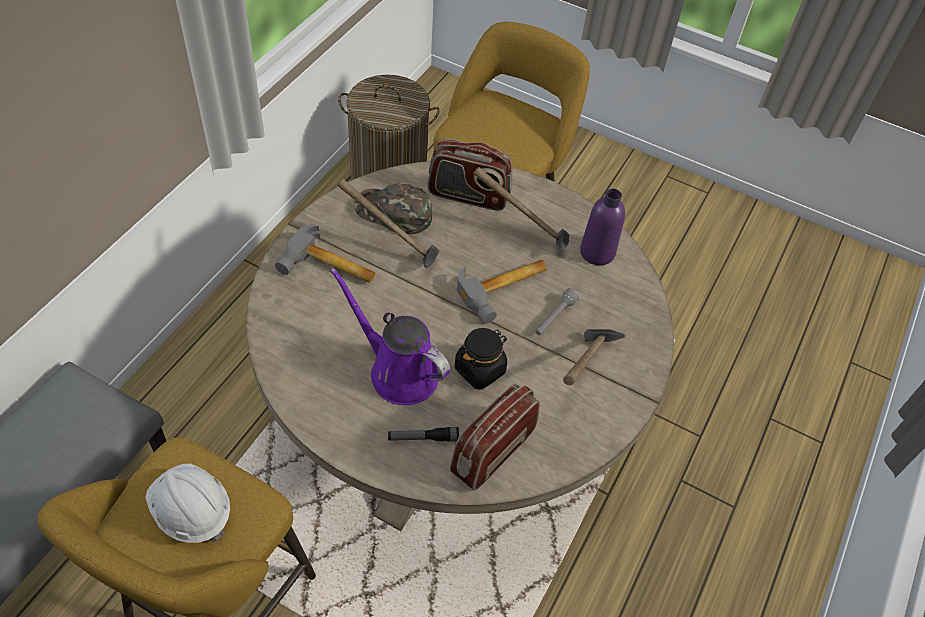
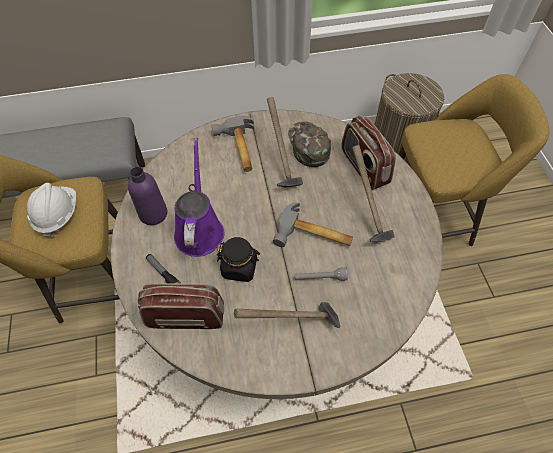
camera: 55 degrees right, 5 degrees up
purple bottle [580,189,625,265] -> purple bottle moved to [128,167,167,225]

